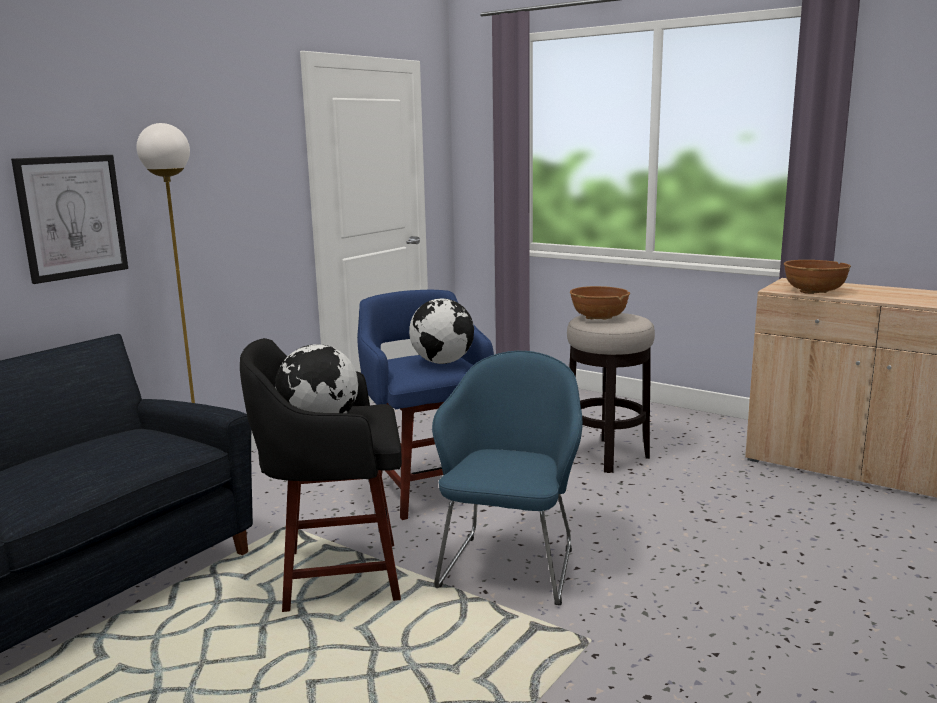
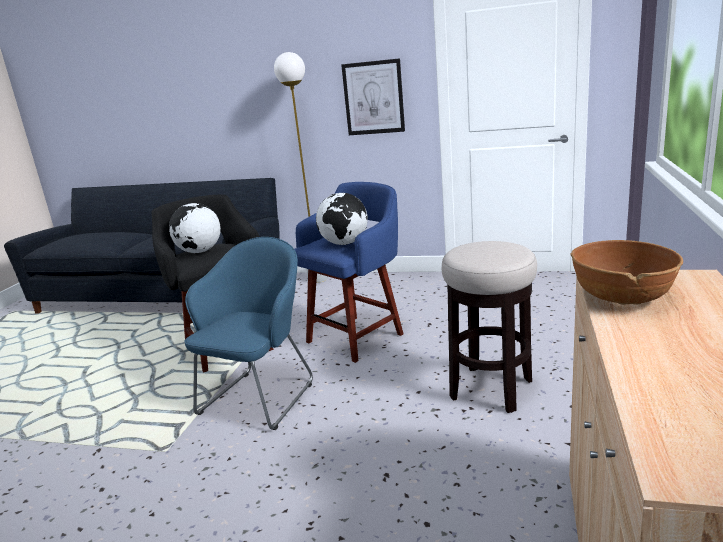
camera: 70 degrees right, 5 degrees up
picture [11,155,128,284] -> picture moved to [341,58,405,135]
blue armchair [432,351,583,605] -> blue armchair turned 60 degrees counterclockwise [184,237,313,430]
brown bowl [570,286,630,320] -> none

